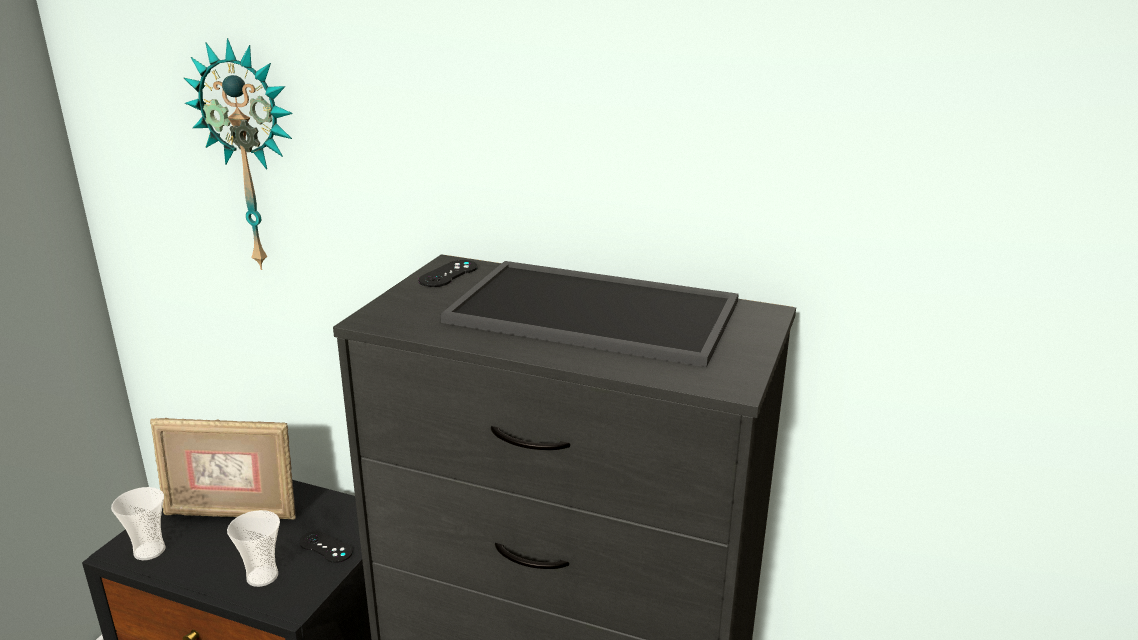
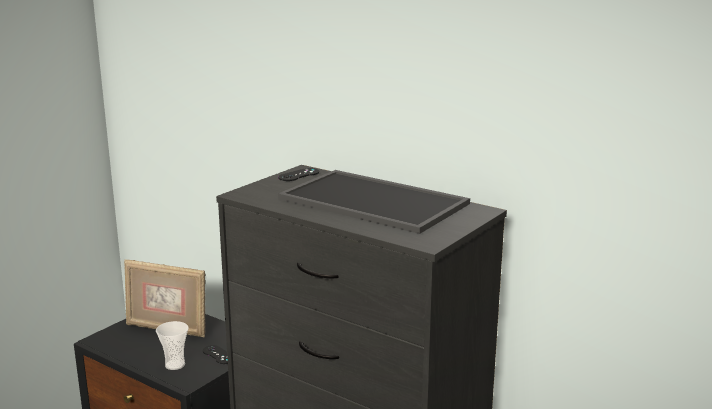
camera: 15 degrees right, 5 degrees down
cup [111,487,166,560] -> none
wall clock [184,38,293,270] -> none

